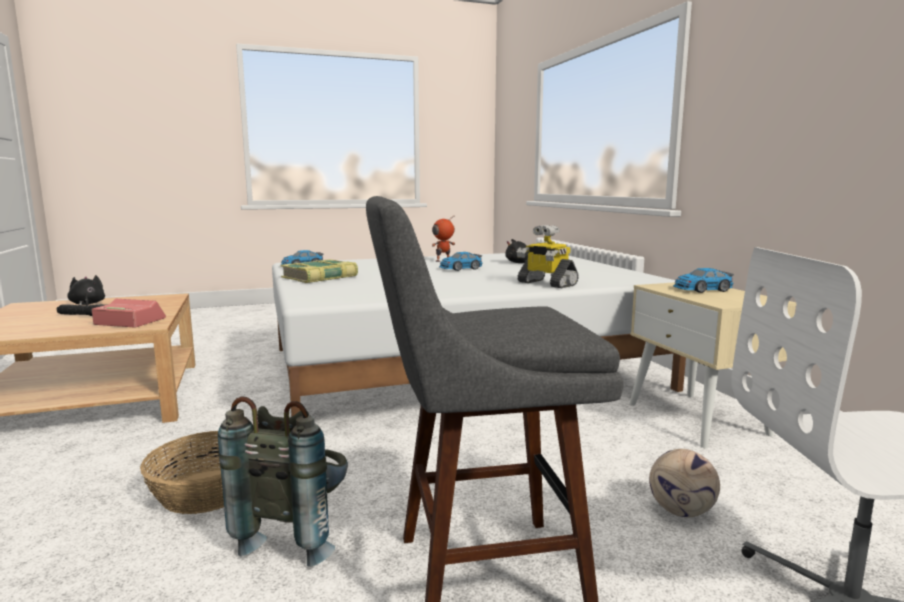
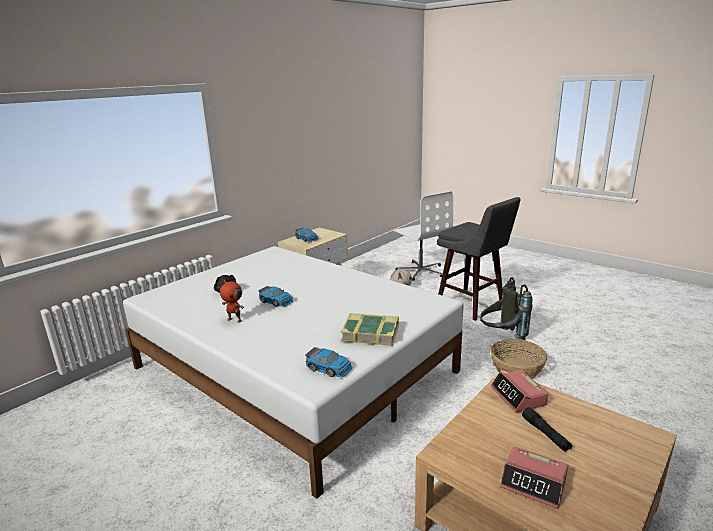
camera: 120 degrees left, 10 degrees up
black plush toy [67,275,105,306] -> alarm clock [500,446,568,509]
toy robot [517,225,578,288] -> none

